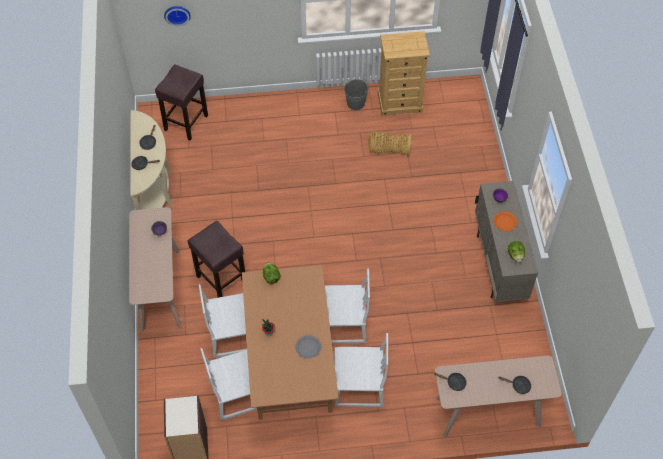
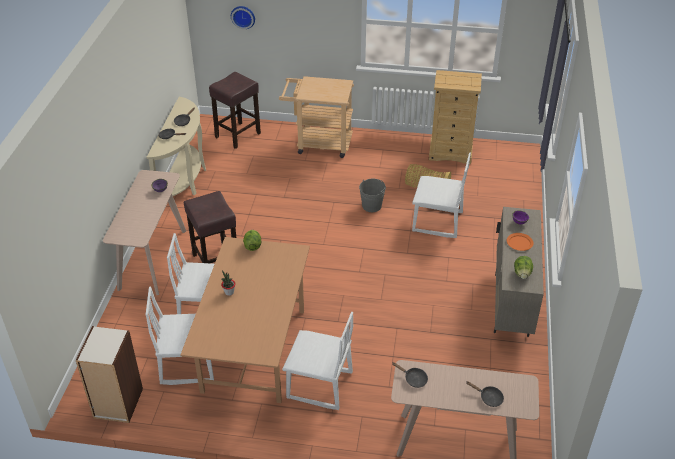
camera: 15 degrees right, 15 degrees down
grey plate [295,335,321,358] -> none
white chair [325,268,370,343] -> white chair moved to [412,152,471,238]
grey bucket [344,79,369,110] -> grey bucket moved to [359,179,386,212]
none -> beige cart [279,76,354,158]

